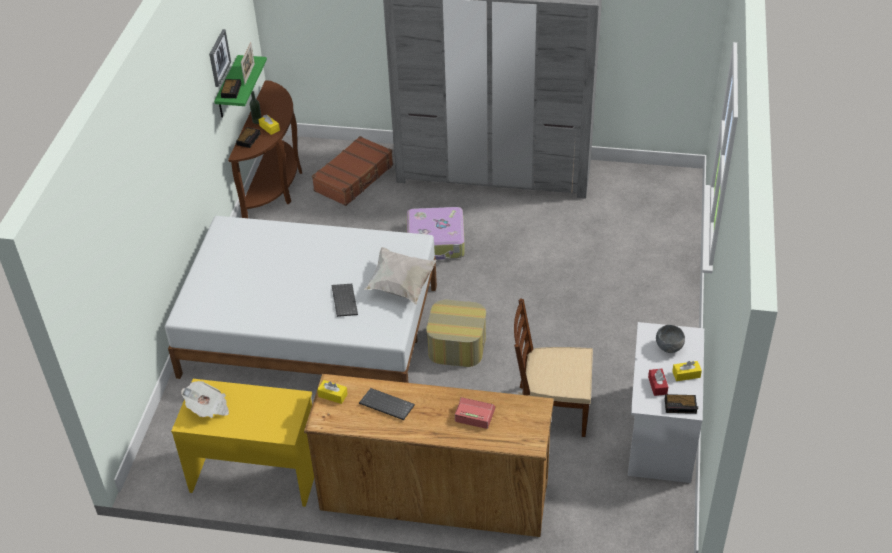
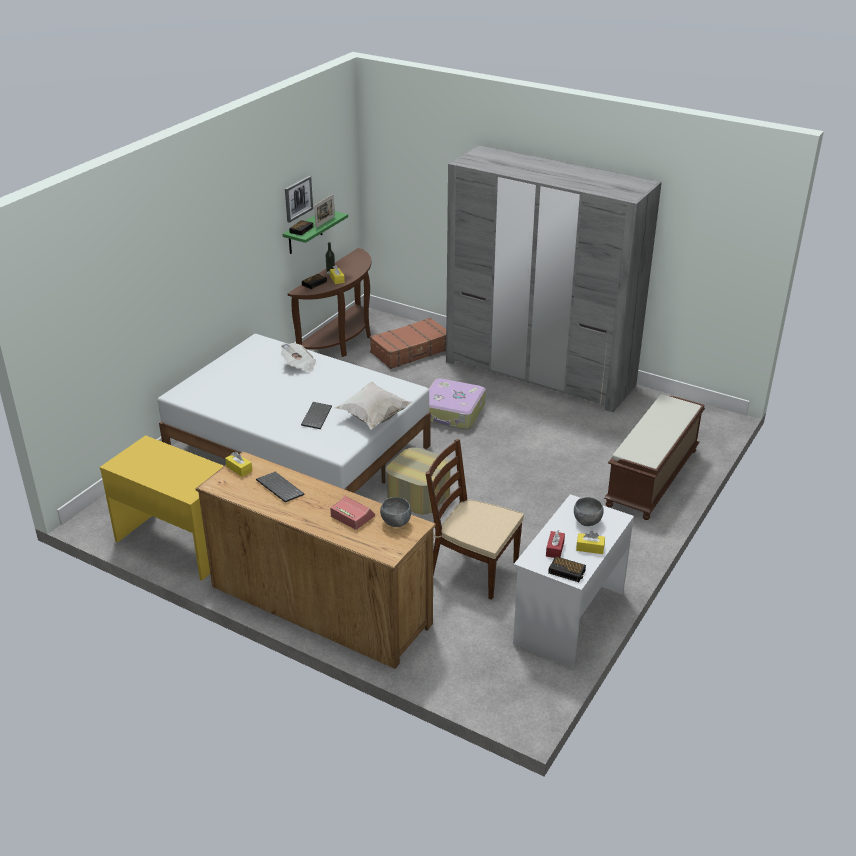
camera: 20 degrees right, 10 degrees down
newspaper [181,381,229,418] -> newspaper moved to [281,343,316,372]
none -> grey bowl [380,497,411,527]
none -> brown bench [604,394,705,520]

